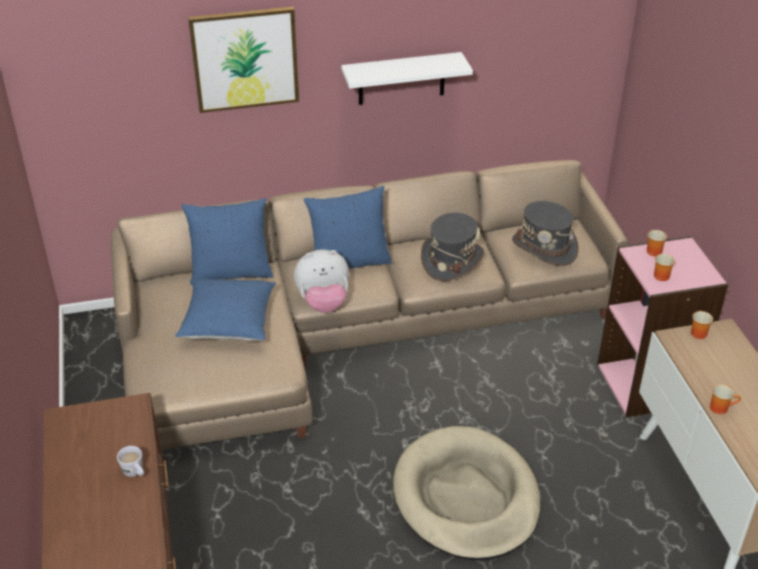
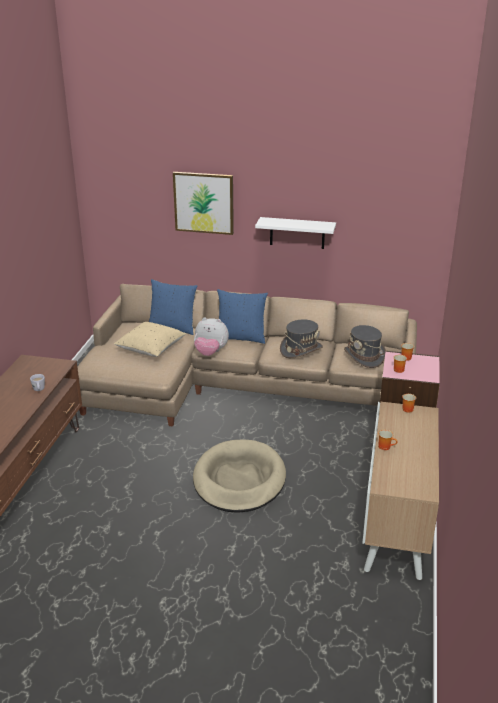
camera: 25 degrees right, 10 degrees down
blue pillow [175,279,276,341] -> beige pillow [114,322,186,357]

